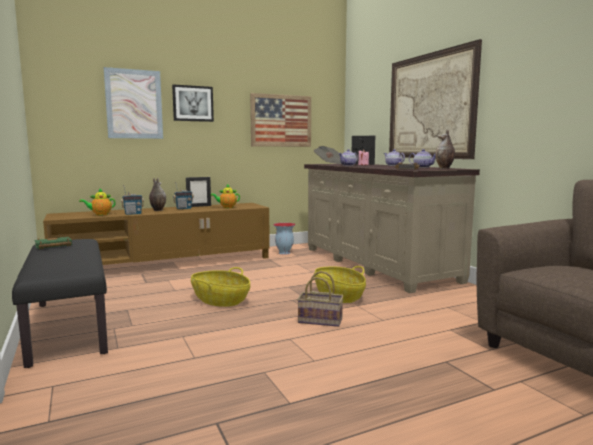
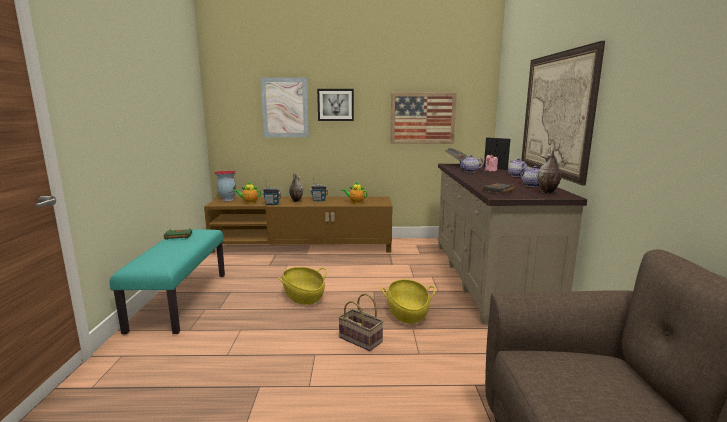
camera: 25 degrees right, 5 degrees up
black bench [12,239,108,368] -> turquoise bench [110,229,225,334]
picture frame [186,177,211,207] -> none
vase [273,223,296,255] -> vase moved to [214,171,237,201]

